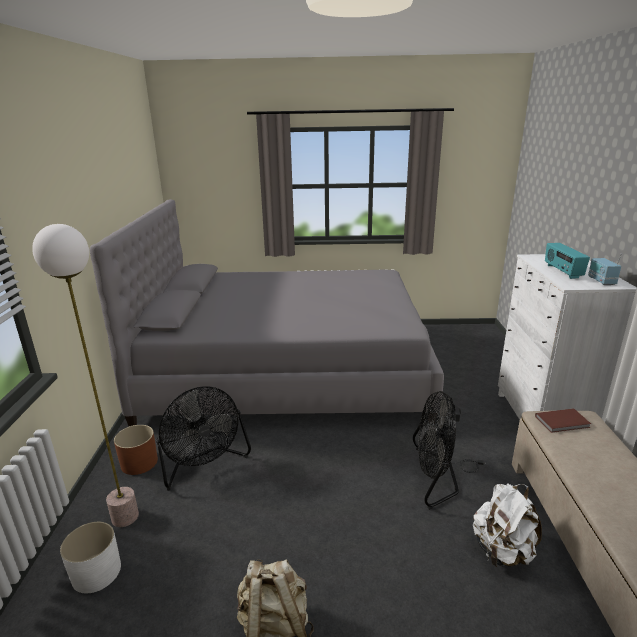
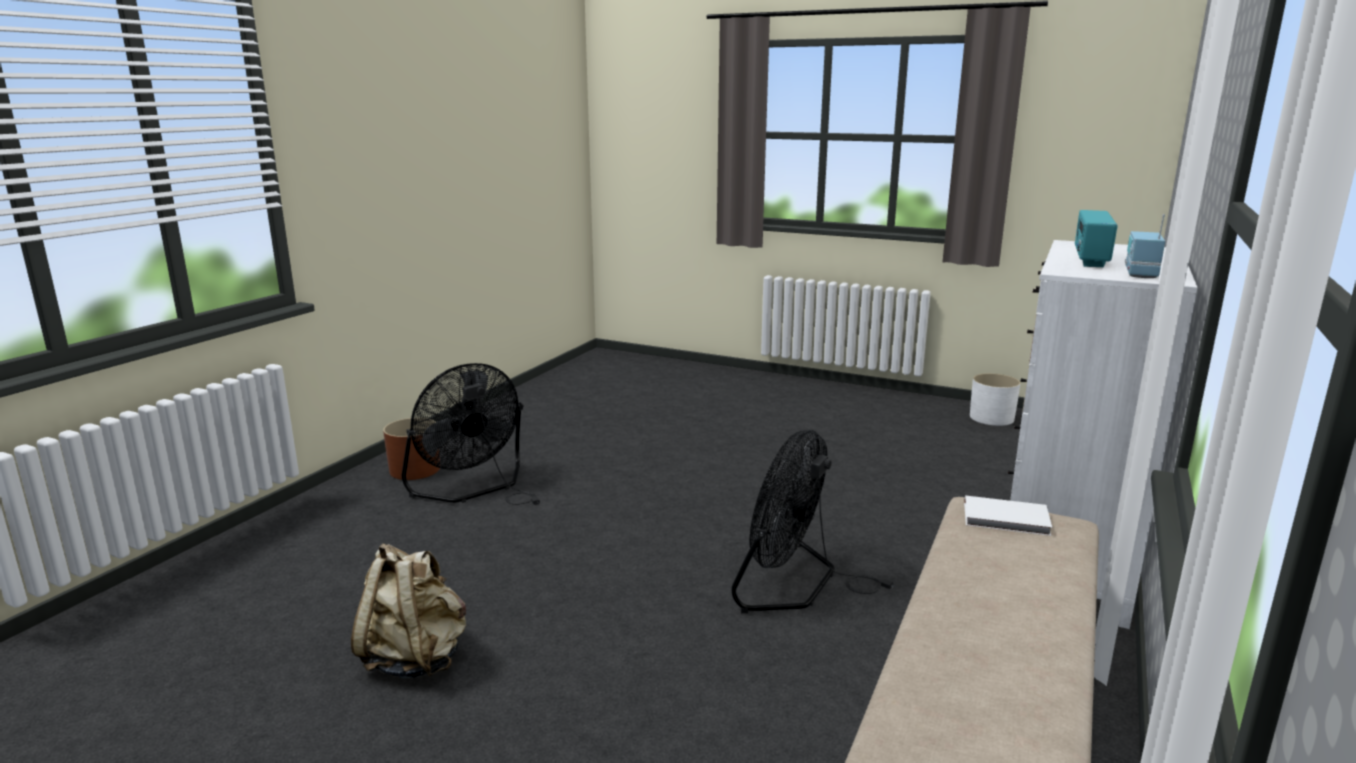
camera: 25 degrees right, 5 degrees down
floor lamp [32,224,139,527] -> none
white planter [60,522,121,593] -> white planter moved to [970,373,1020,426]
grey bed [90,199,444,426] -> none
black fan [156,386,251,491] -> black fan turned 150 degrees clockwise [401,363,540,505]
white backpack [473,483,542,567] -> none
brown book [535,408,591,433] -> white book [964,495,1053,536]

